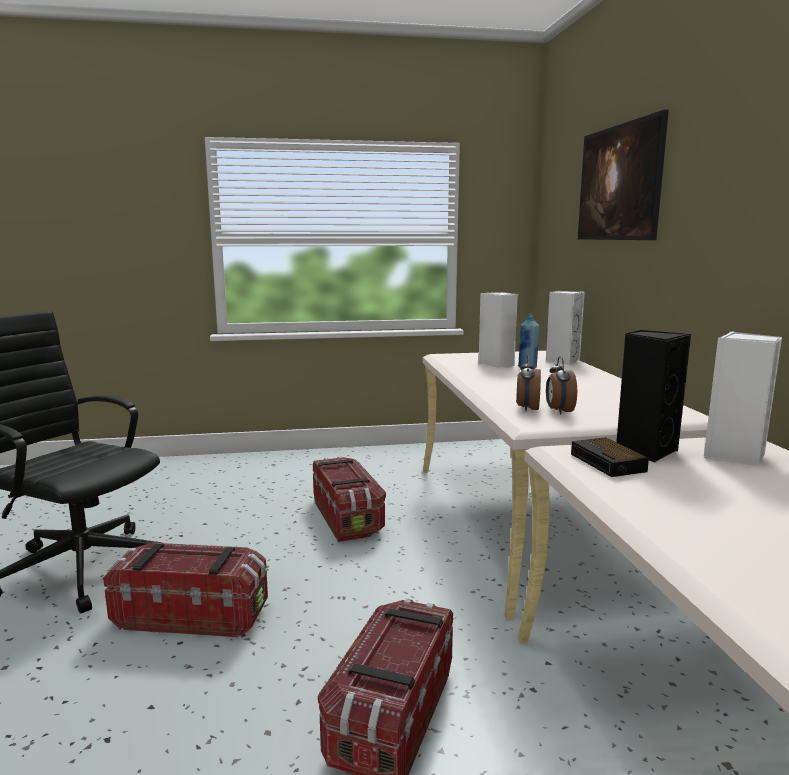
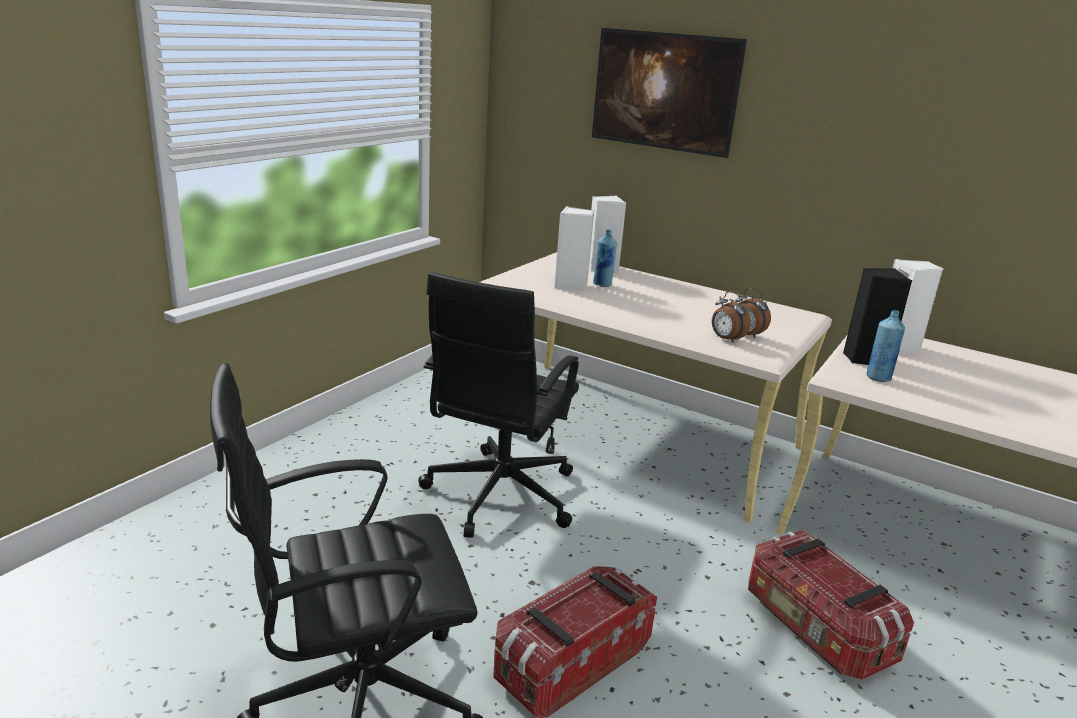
camera: 50 degrees left, 10 degrees up
storage box [313,456,386,542] -> black office chair [418,272,579,538]
alarm clock [571,437,649,477] -> blue bottle [867,310,905,382]

